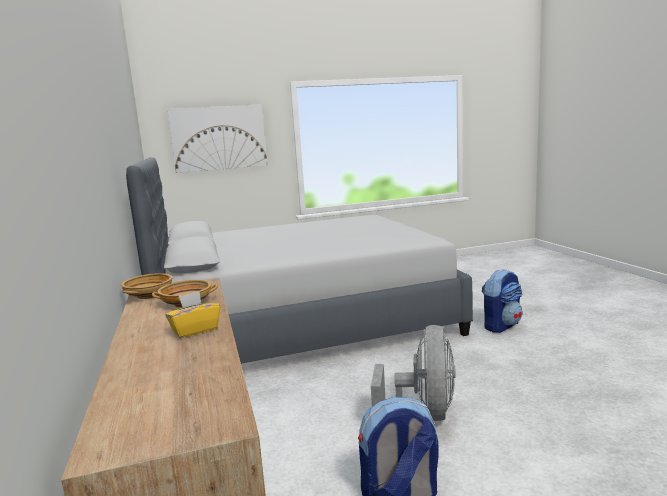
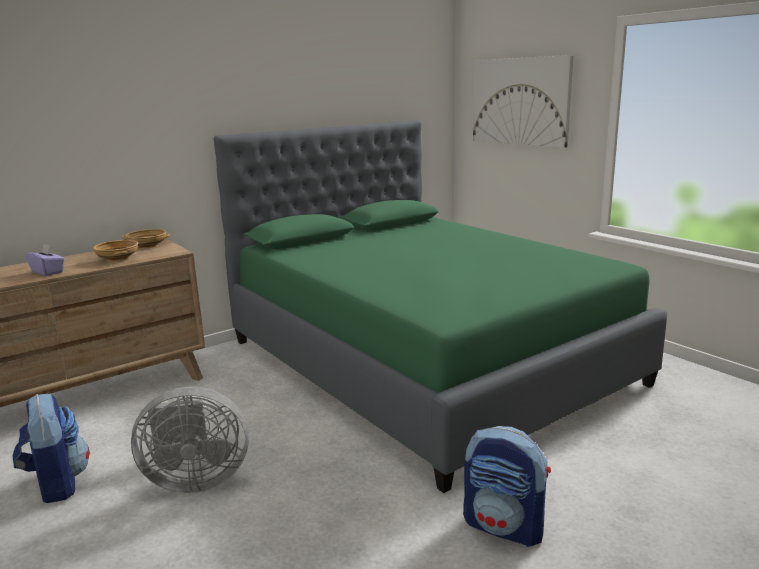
camera: 70 degrees right, 5 degrees up
grey bed [126,157,473,364] -> green bed [214,120,667,493]
yellow tissue box [165,291,221,338] -> purple tissue box [25,244,65,276]

